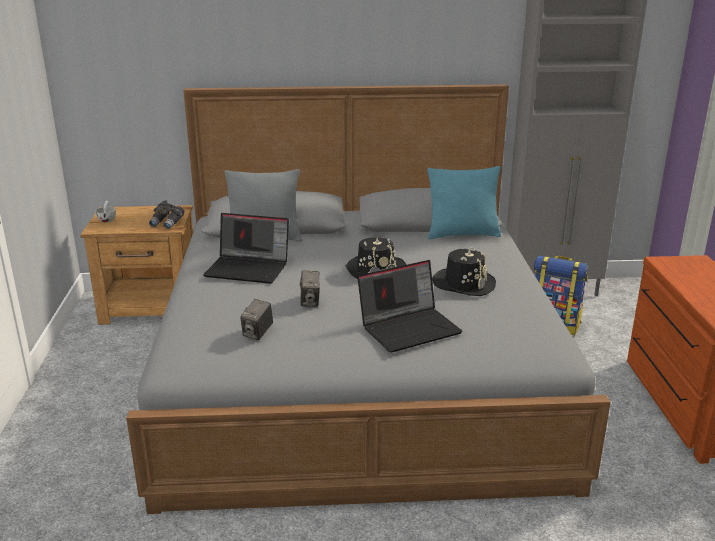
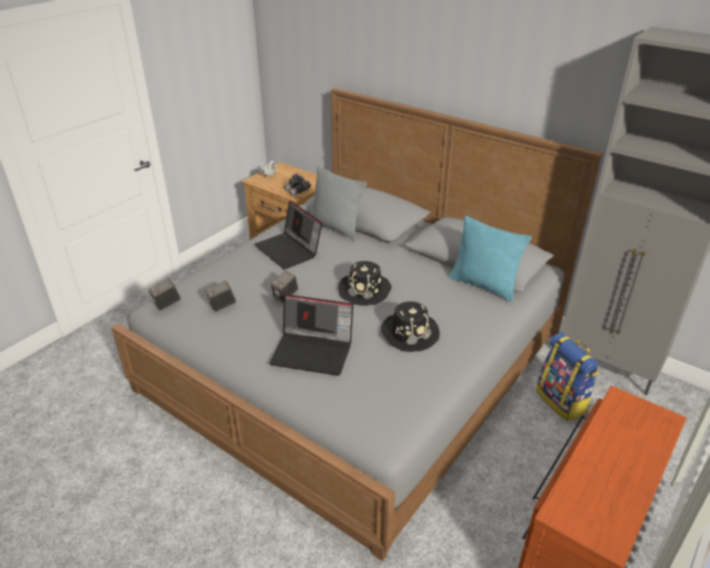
camera: 40 degrees right, 10 degrees up
none -> camera [149,279,181,310]

